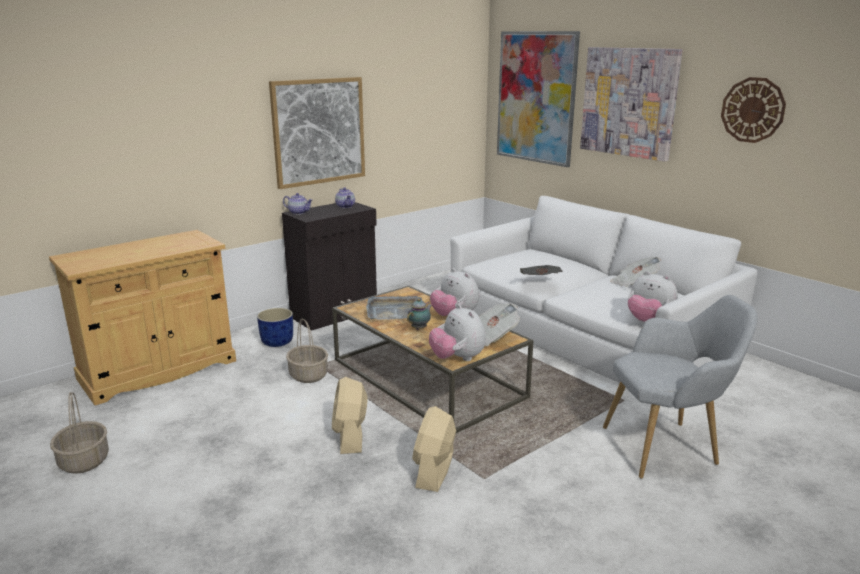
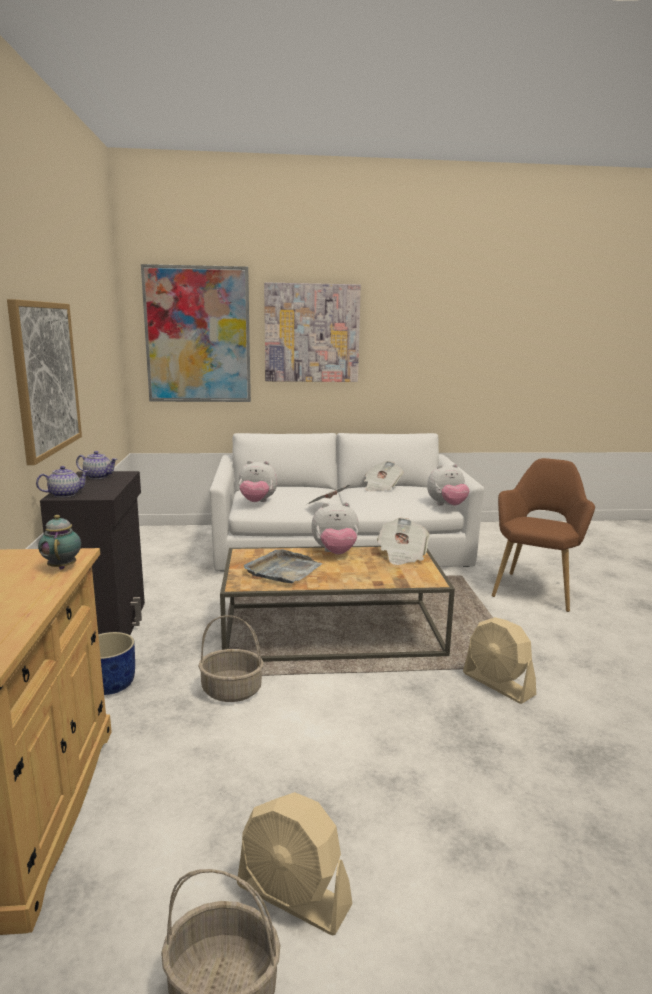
camera: 55 degrees left, 5 degrees down
beige fan [332,377,368,454] -> beige fan moved to [237,792,353,935]
teapot [407,299,432,330] -> teapot moved to [38,515,81,569]
plush toy [429,304,486,361] -> plush toy moved to [239,460,278,502]
grey armchair [603,295,758,478] -> brown armchair [492,458,595,612]
wall clock [721,77,786,143] -> none

